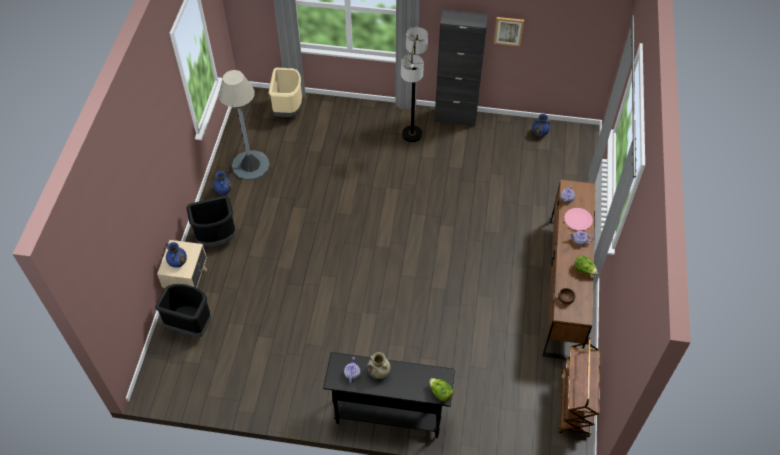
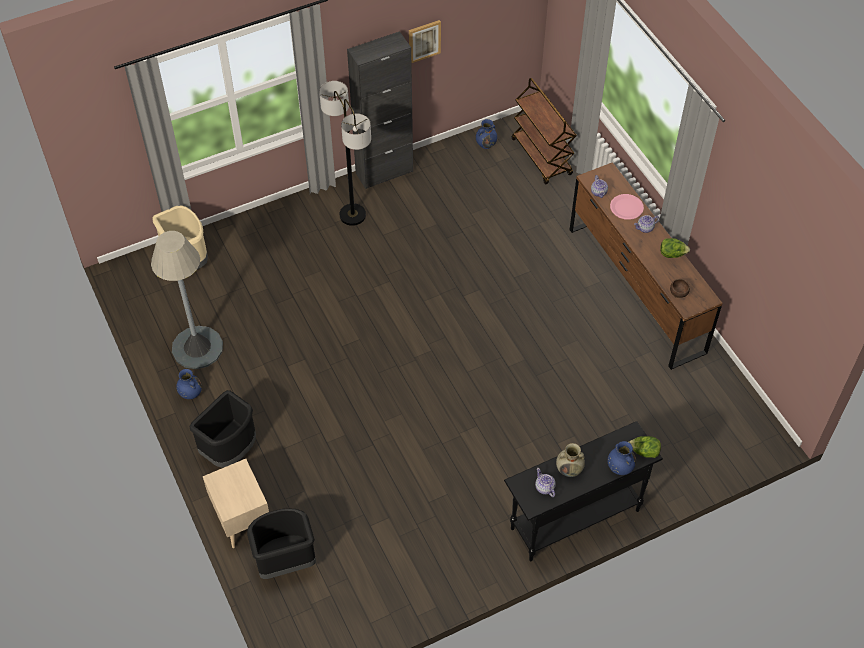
camera: 35 degrees left, 0 degrees up
blue vase [166,242,187,268] -> blue vase moved to [608,441,636,475]
brown cart [559,338,600,437] -> brown cart moved to [511,78,576,184]

